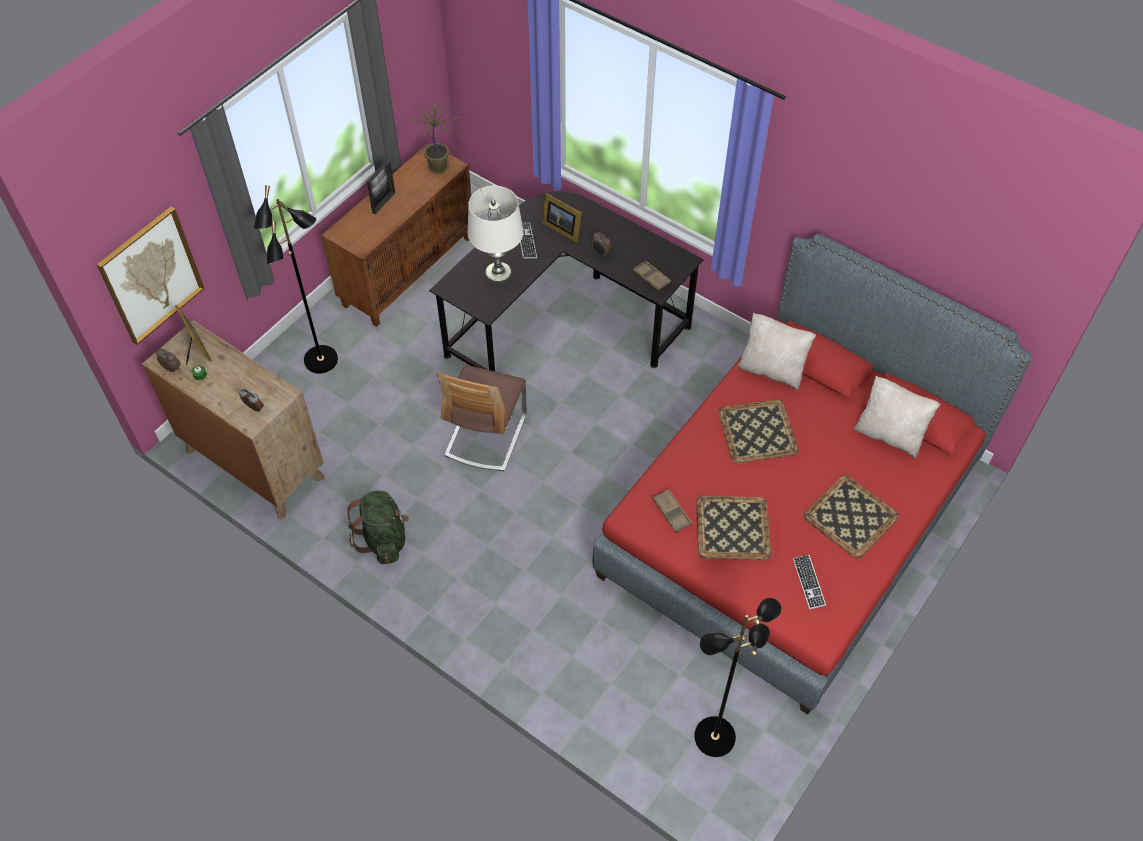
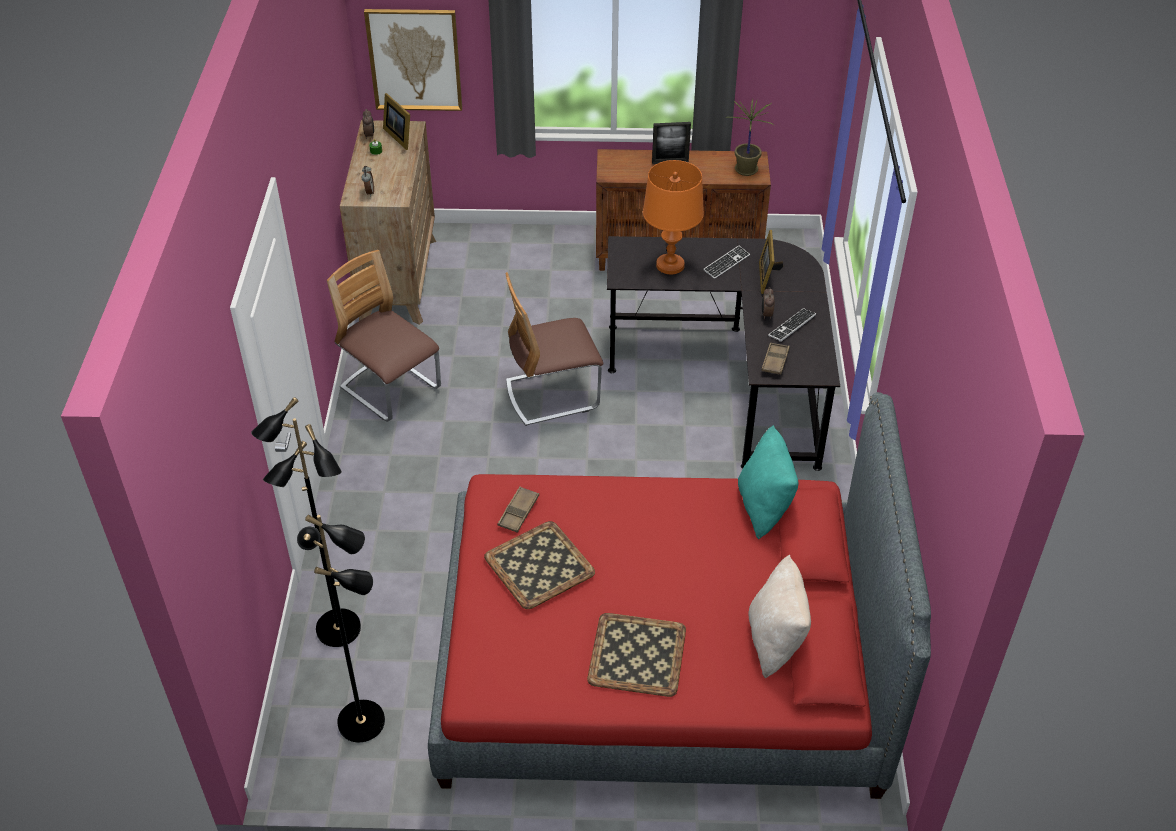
camera: 55 degrees right, 10 degrees down
picture frame [175,305,211,365] -> picture frame turned 120 degrees clockwise [383,93,410,150]
black floor lamp [254,185,338,374] -> black floor lamp moved to [251,397,361,647]
green backpack [346,491,409,564] -> chair [327,250,441,422]
white table lamp [468,186,523,284] -> orange table lamp [643,160,704,274]
tray [718,399,799,463] -> none
beige pillow [737,312,816,390] -> turquoise pillow [738,425,798,539]
keyboard [793,554,826,609] -> keyboard moved to [768,308,816,342]

